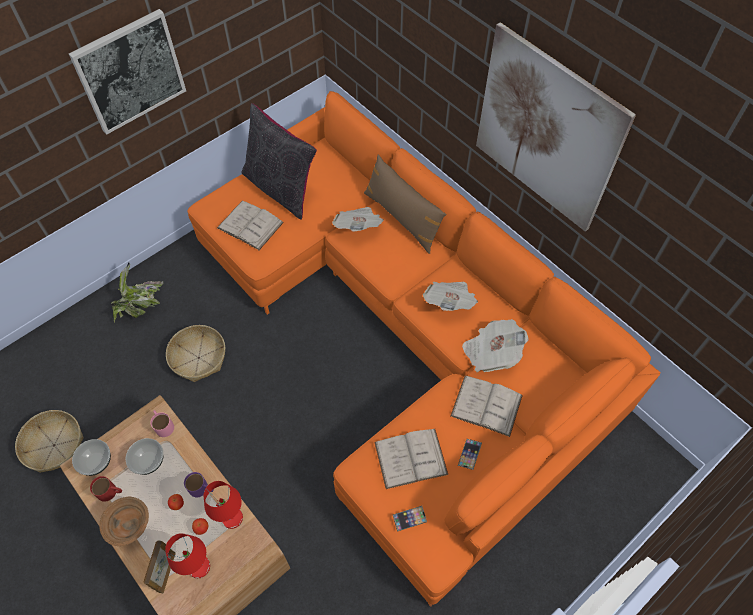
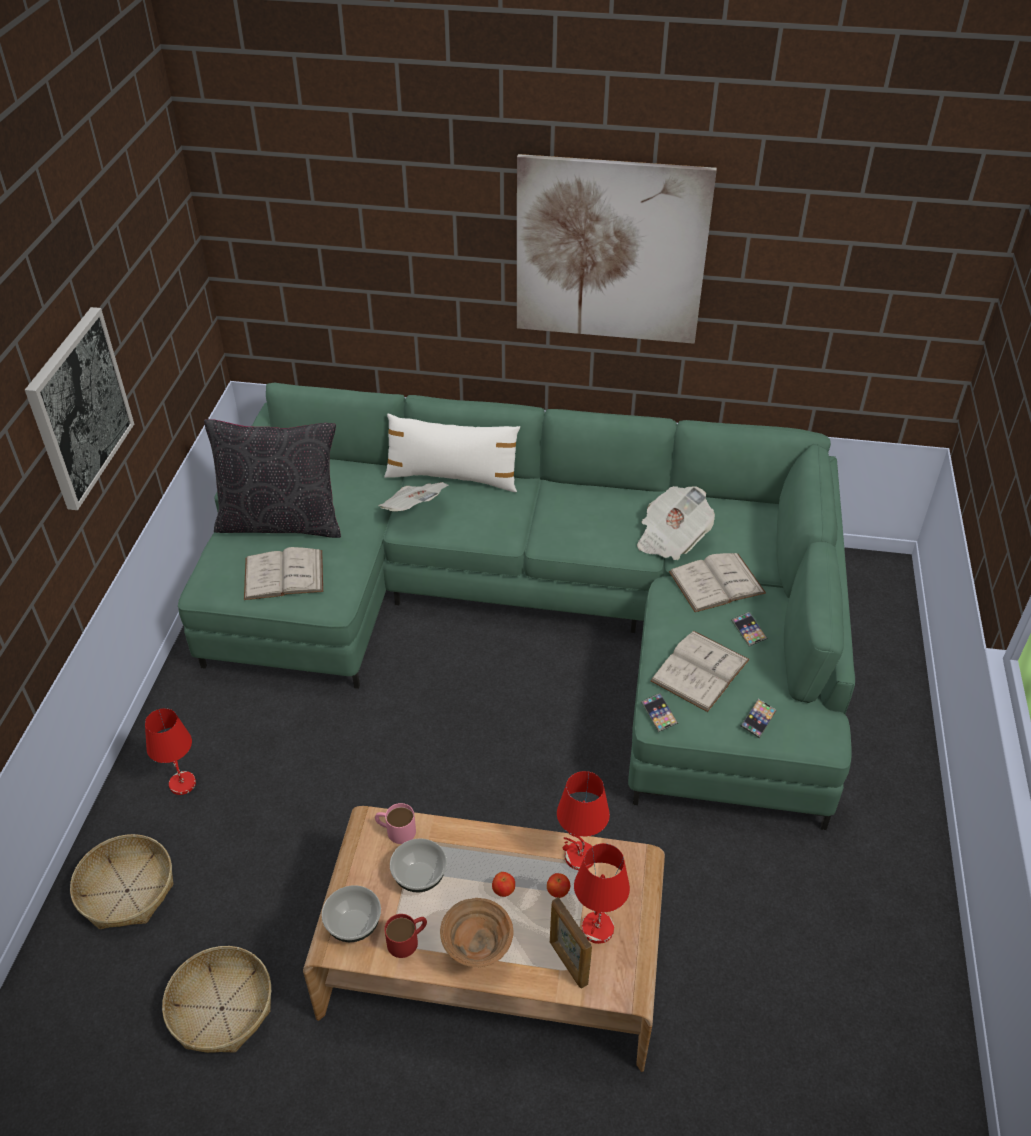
camera: 40 degrees left, 15 degrees down
potted plant [111,263,164,323] -> red table lamp [145,708,196,795]
basket [166,325,225,382] -> basket moved to [70,834,174,929]
purple mug [184,472,214,497] -> none
orange sofa [188,91,661,606] -> green sofa [178,383,855,830]
brown pillow [364,155,446,254] -> white pillow [384,414,520,492]
newspaper [423,282,478,311] -> none
none -> phone [641,693,678,732]

